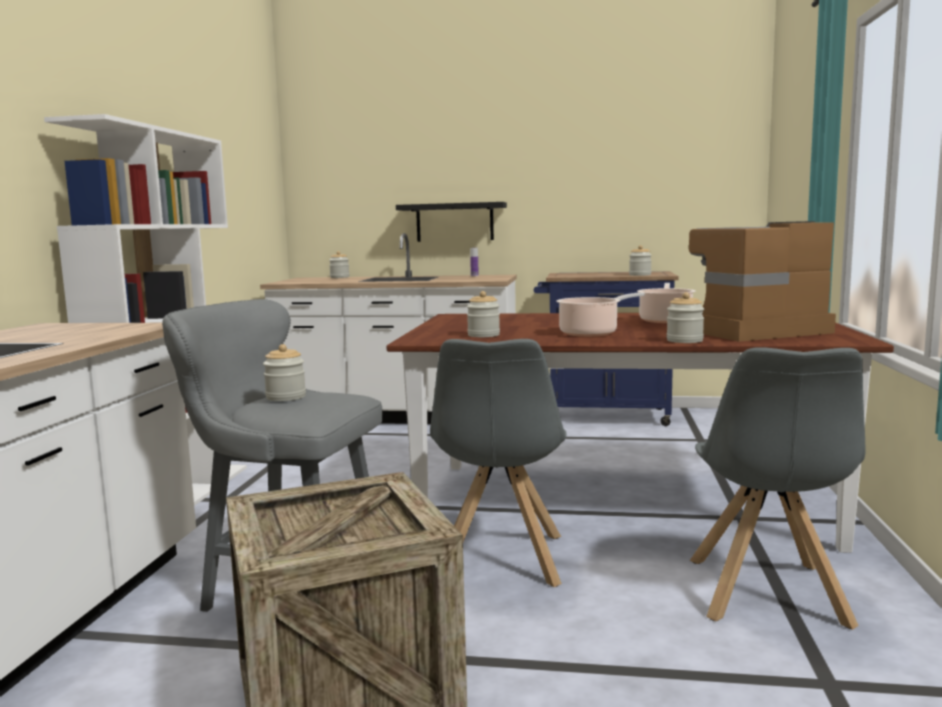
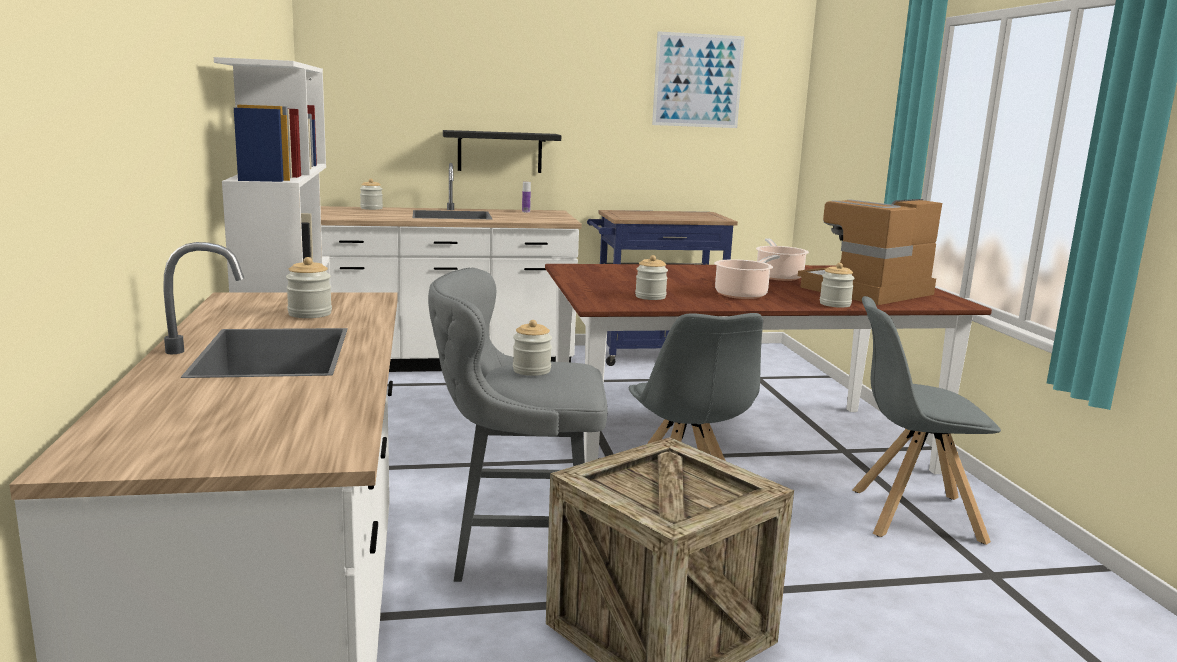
camera: 20 degrees left, 5 degrees up
jar [629,245,652,276] -> jar moved to [286,257,332,318]
grey chair [690,347,866,630] -> grey chair turned 105 degrees clockwise [852,296,1001,545]
none -> picture [652,31,745,128]

